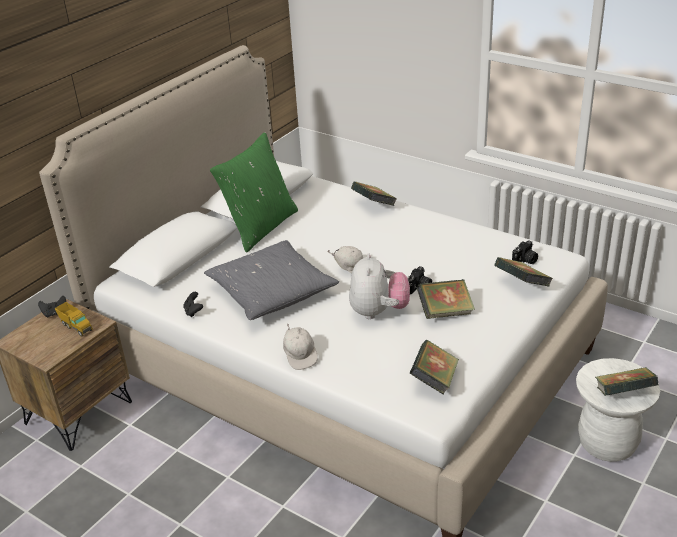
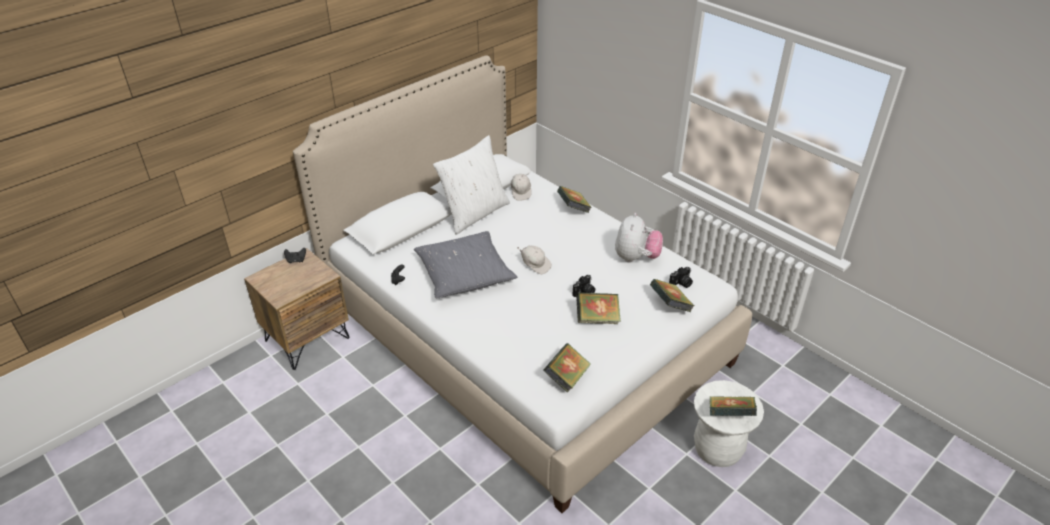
camera: 10 degrees right, 5 degrees up
toy truck [54,302,93,337] -> none
green pillow [210,132,298,253] -> white pillow [433,135,510,235]
white cap [283,324,318,370] -> white cap moved to [511,174,532,201]
plush toy [349,253,410,319] -> plush toy moved to [615,213,663,262]

